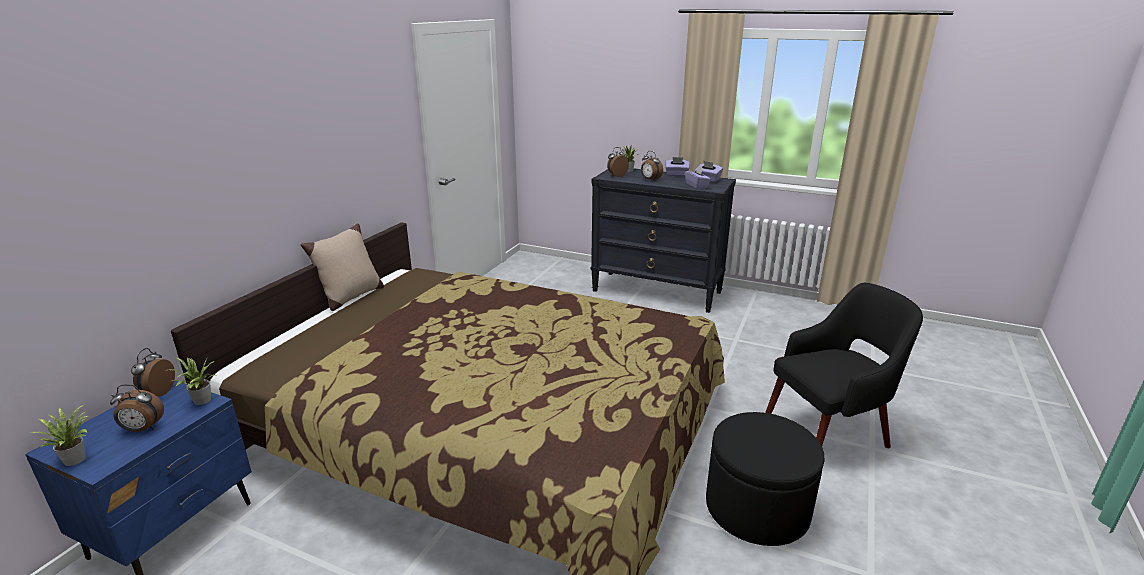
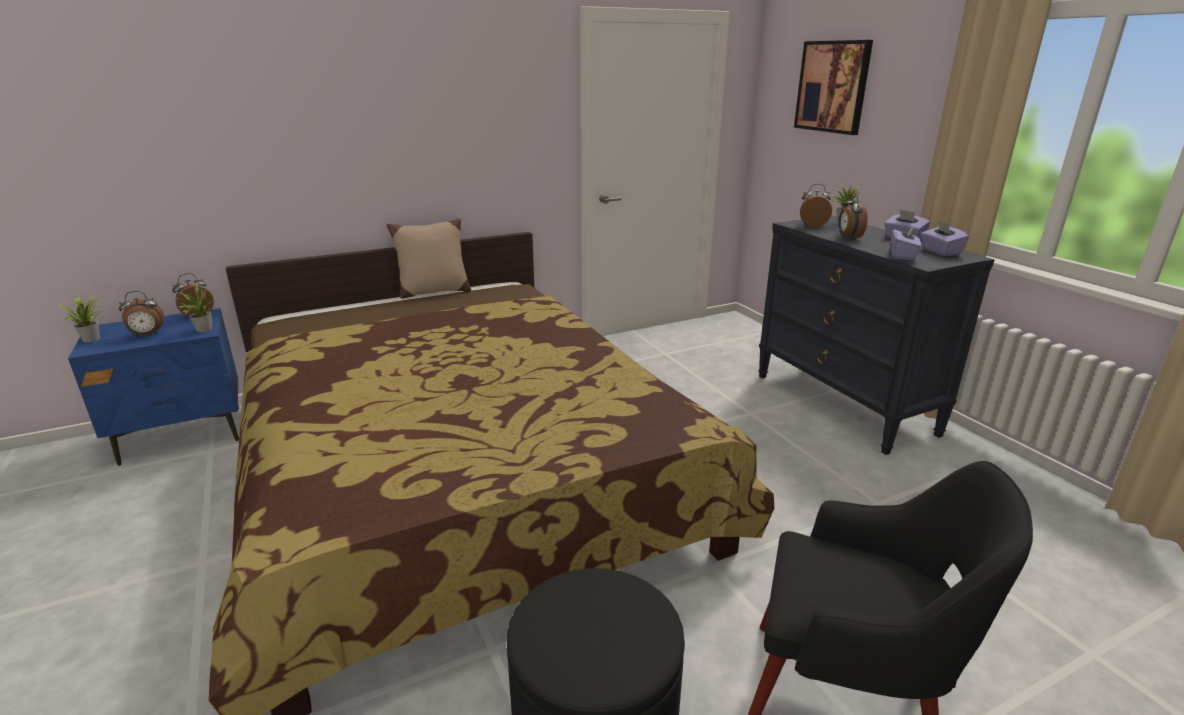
camera: 40 degrees right, 0 degrees up
alarm clock [110,384,164,432] -> alarm clock turned 60 degrees counterclockwise [119,291,164,337]
none -> picture [794,40,873,135]

